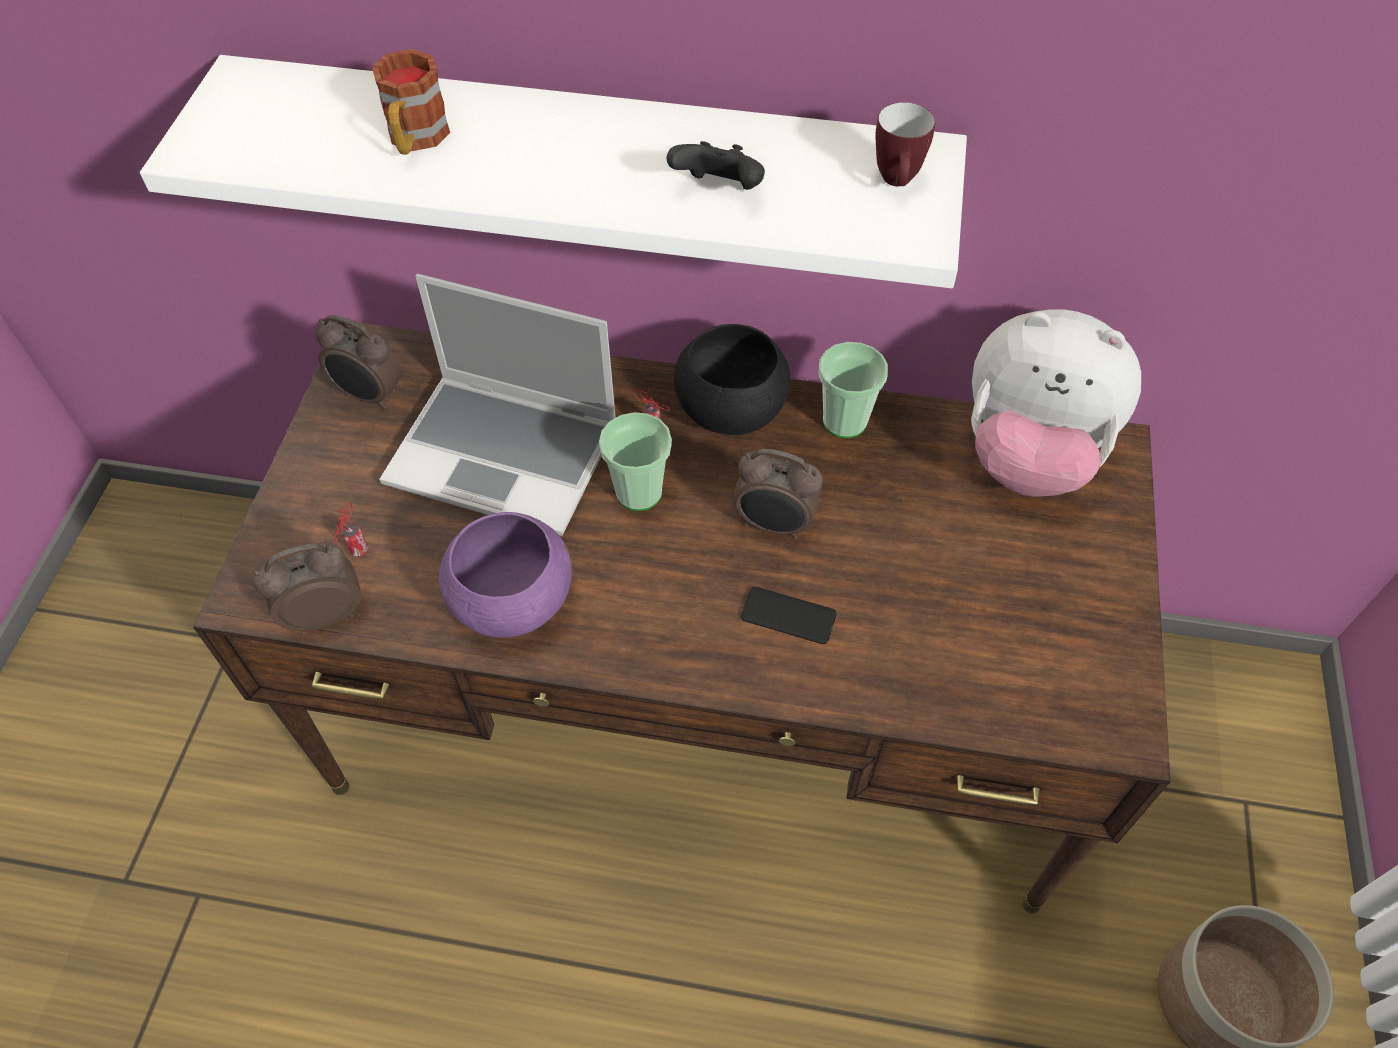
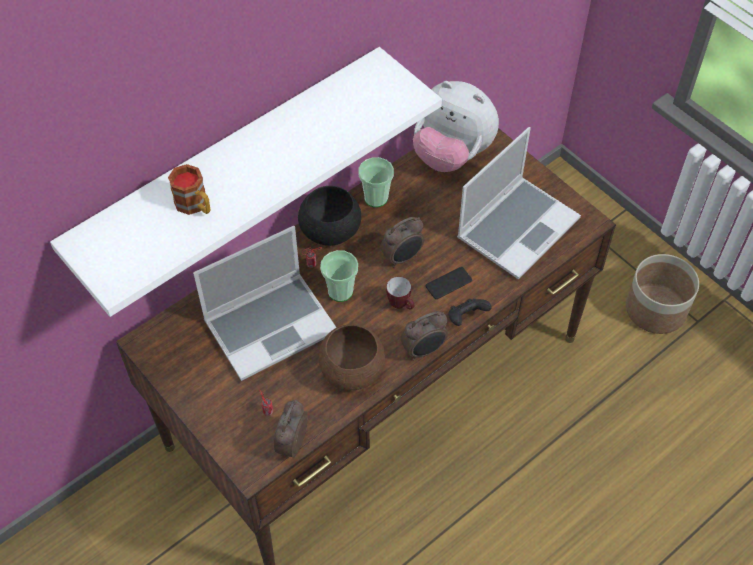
camera: 50 degrees left, 0 degrees up
alarm clock [316,315,402,409] -> alarm clock moved to [401,311,448,360]
purple bowl [439,512,572,638] -> brown bowl [319,325,385,390]
black game controller [667,141,765,190] -> black game controller moved to [448,299,492,326]
mug [875,102,935,186] -> mug moved to [386,277,414,309]
plush toy [971,309,1141,496] -> plush toy turned 60 degrees clockwise [413,81,499,172]
none -> laptop [457,127,581,279]

